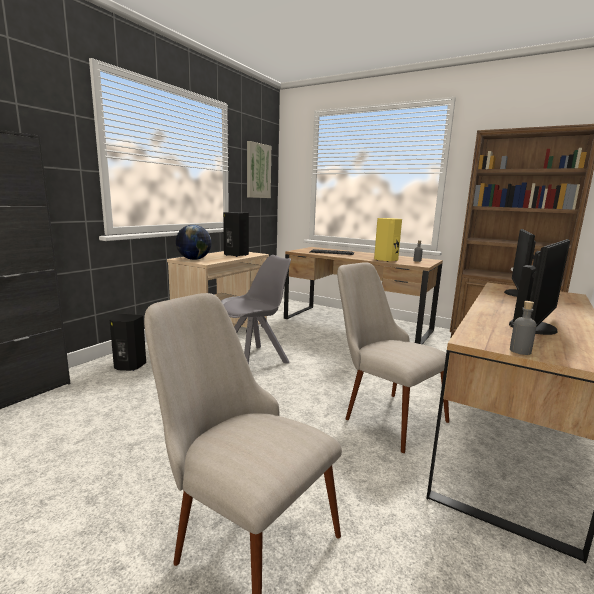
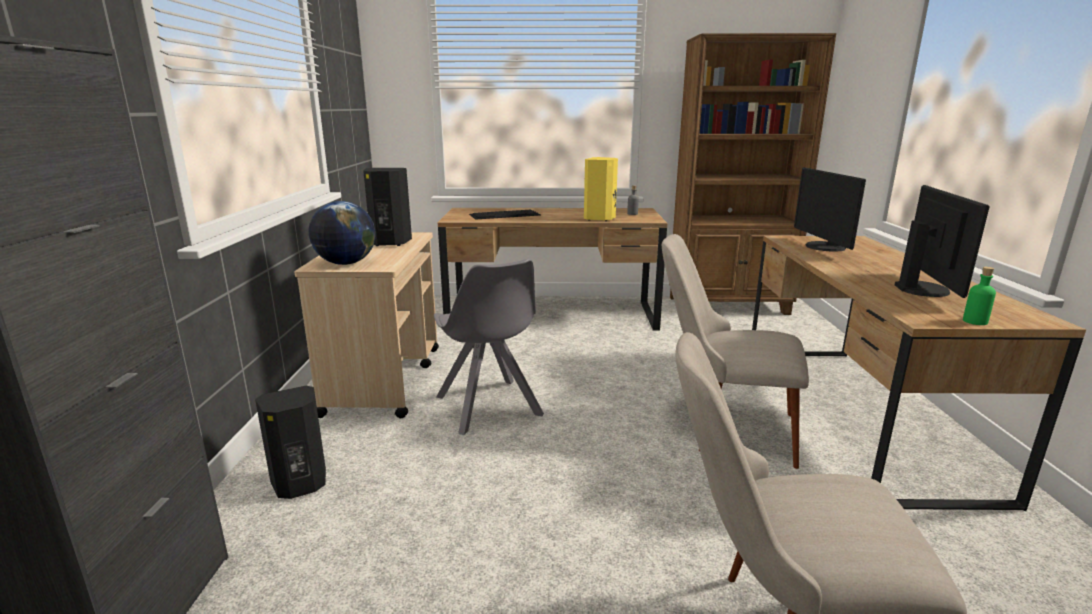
camera: 30 degrees left, 5 degrees up
grey chair [221,255,291,365] -> grey chair turned 135 degrees clockwise [434,259,544,435]
picture [247,141,271,198] -> none
grey bottle [510,301,537,355] -> green bottle [963,267,996,325]

